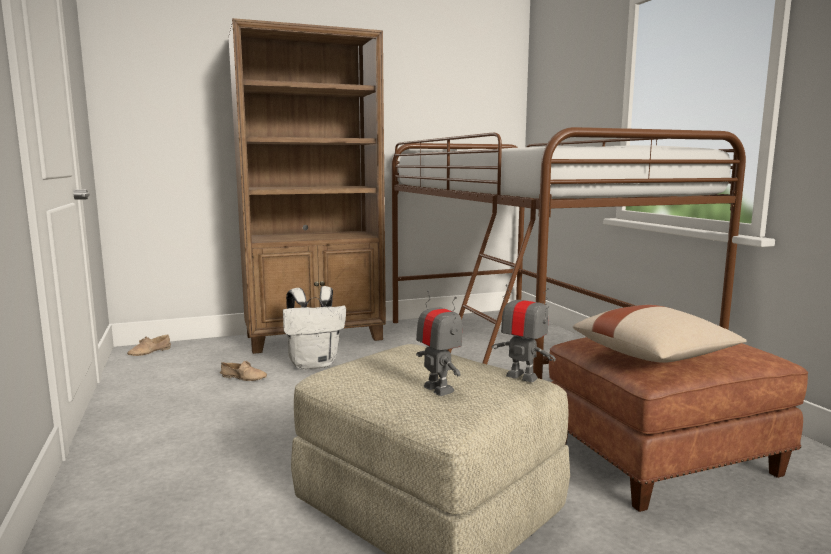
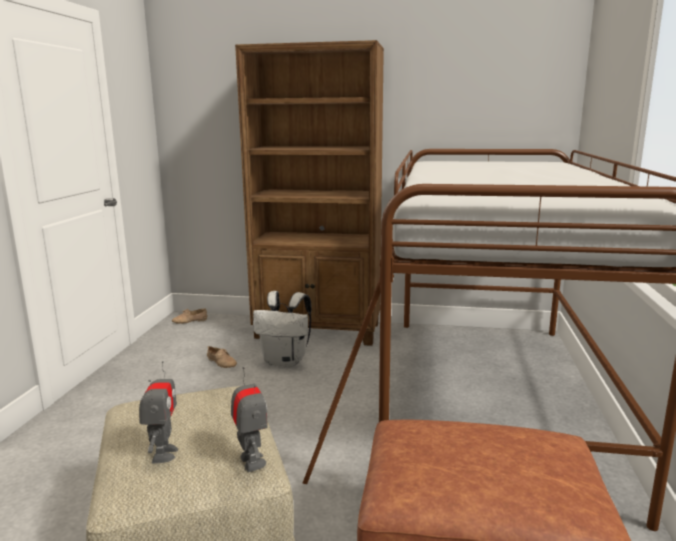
camera: 30 degrees right, 5 degrees up
beige pillow [573,305,747,363] -> none

